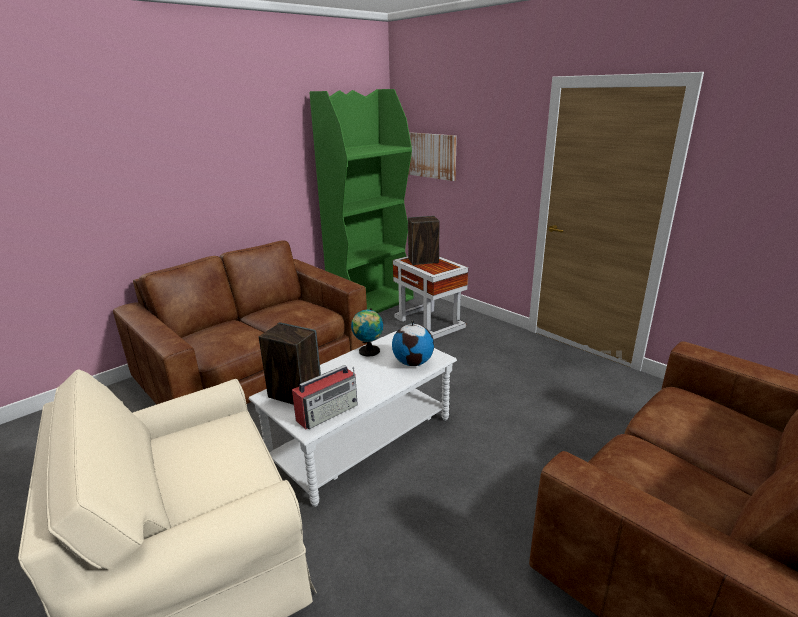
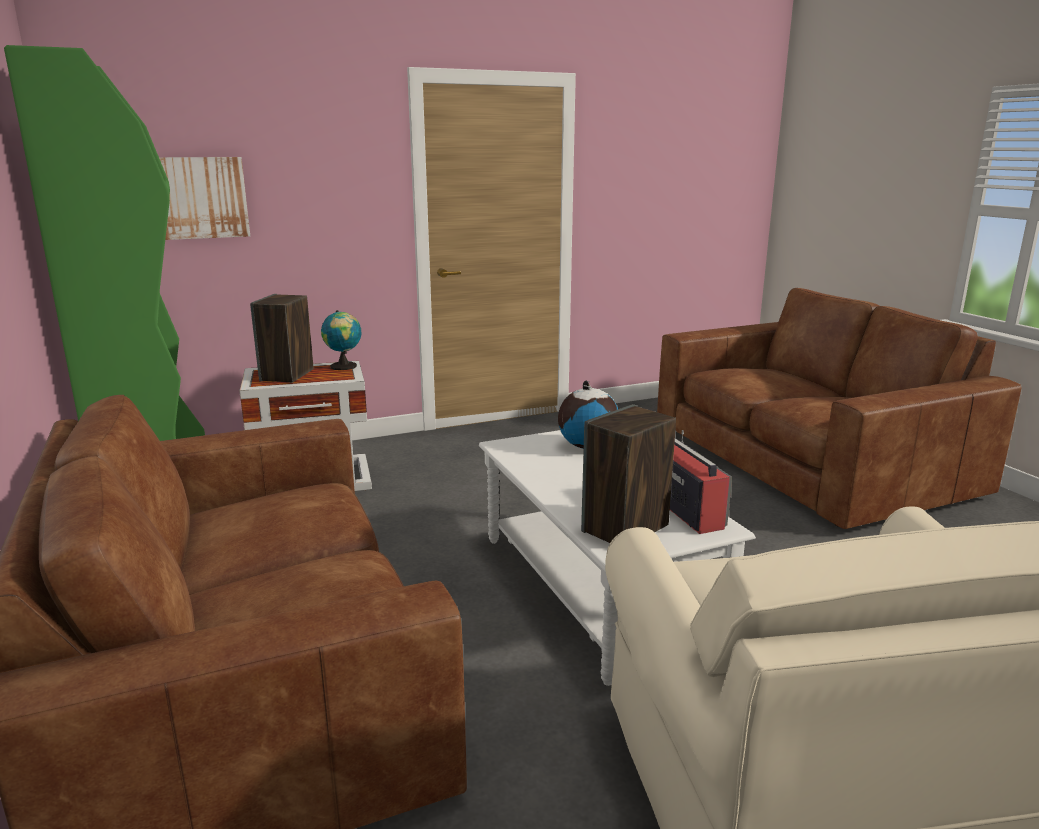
camera: 70 degrees left, 5 degrees down
globe [351,308,383,357] -> globe moved to [321,310,362,370]

